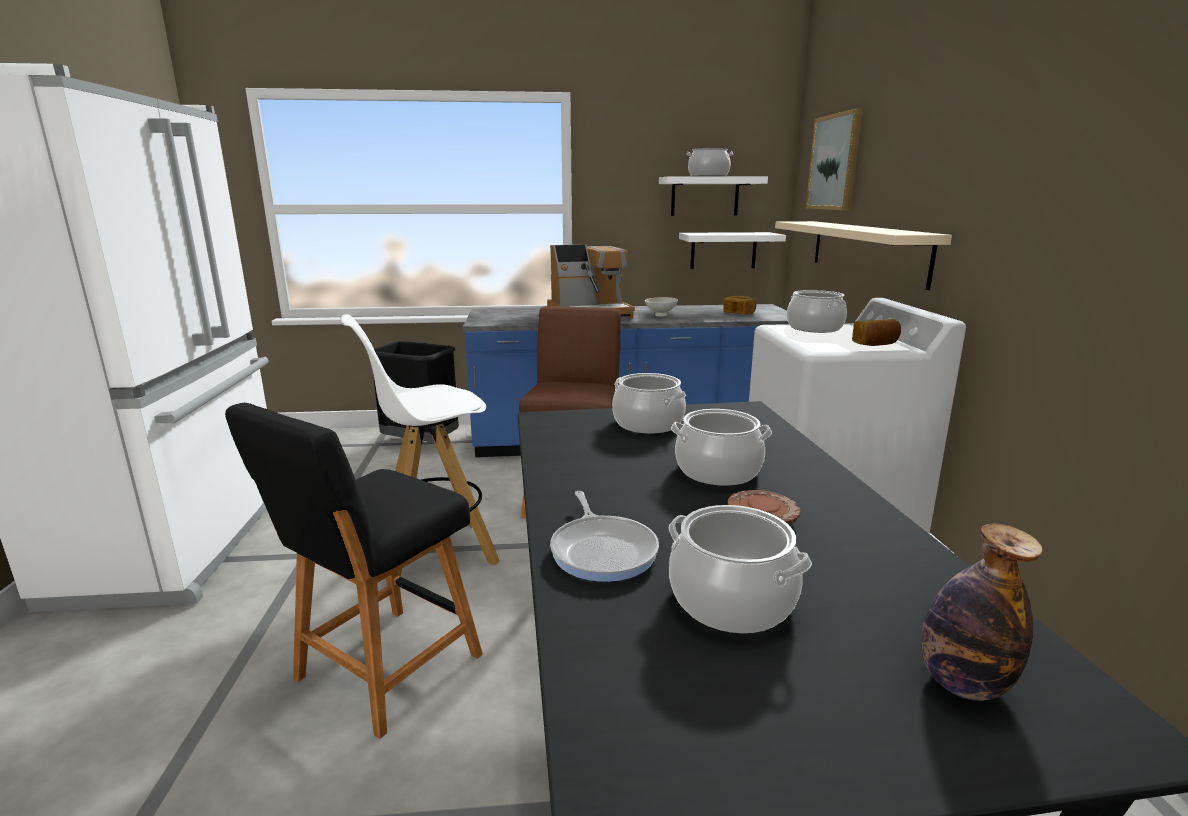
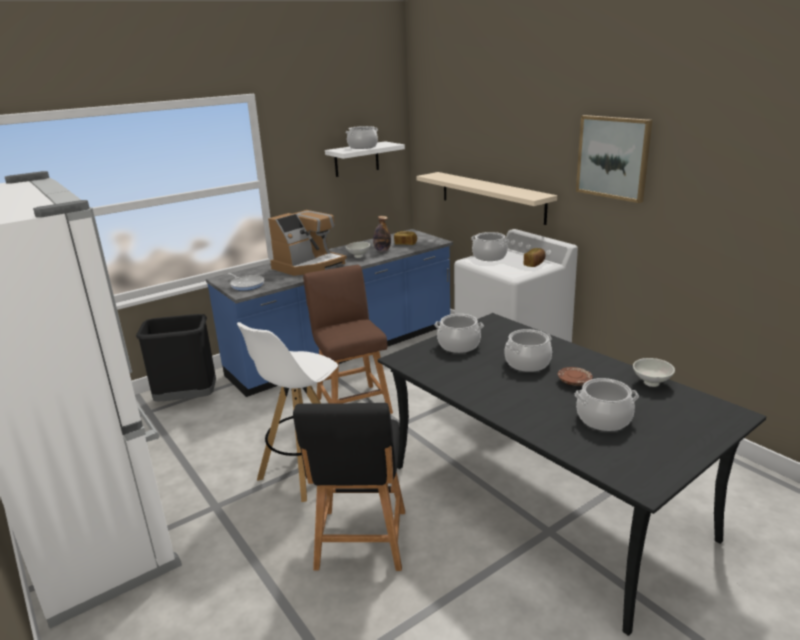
camera: 30 degrees left, 5 degrees up
frying pan [550,491,659,582] -> frying pan moved to [228,273,264,291]
white shelf [679,232,786,269] -> none
picture [806,108,863,210] -> picture moved to [576,115,652,203]
bottle [921,524,1043,701] -> bottle moved to [373,216,391,252]
none -> white bowl [633,358,675,387]

